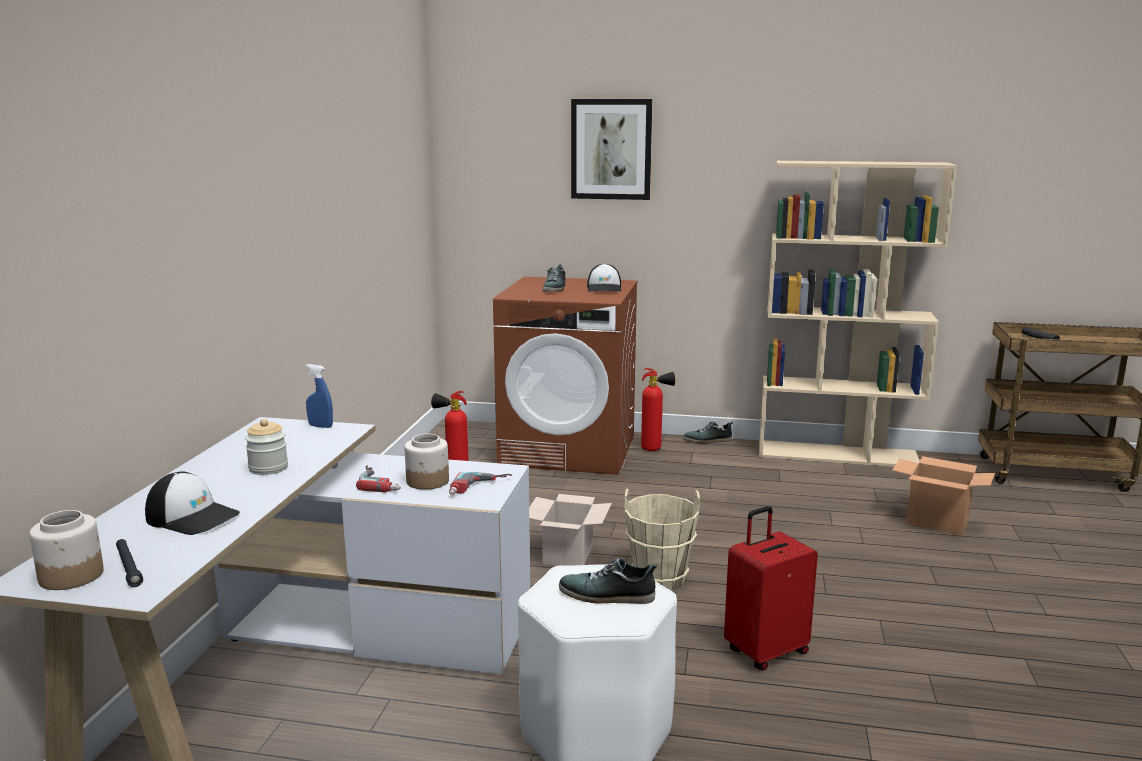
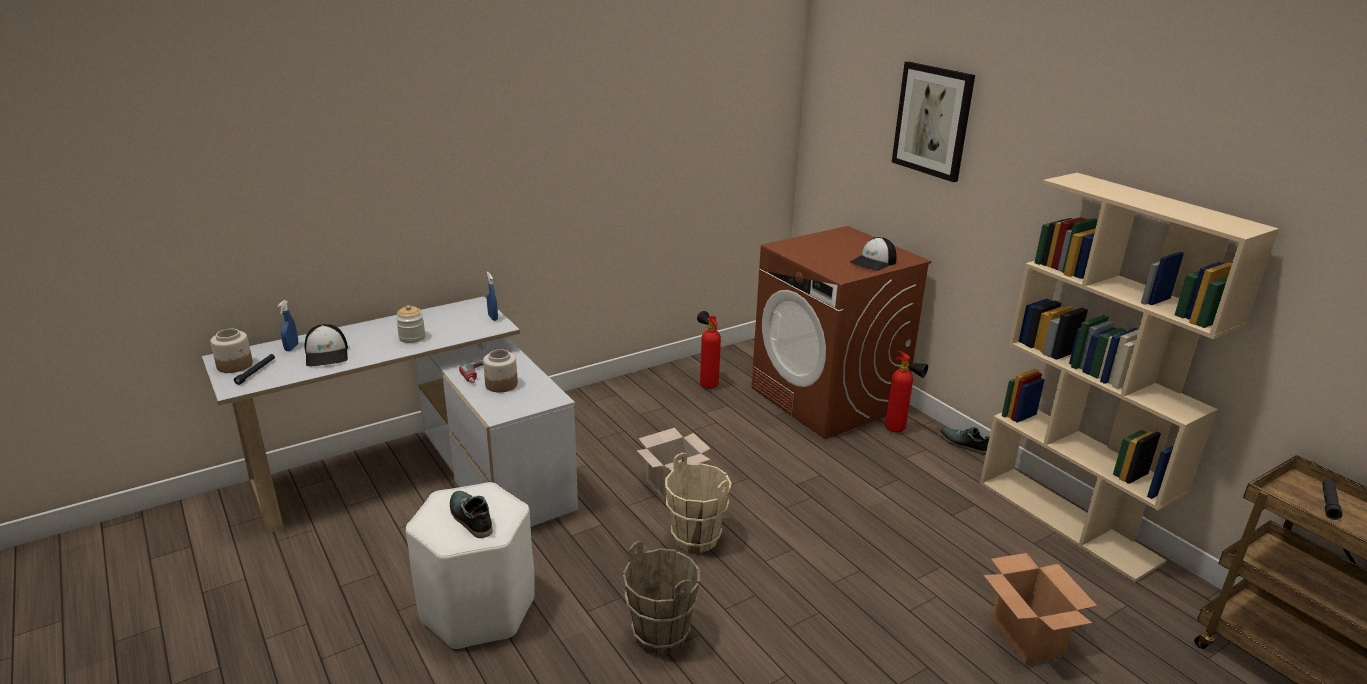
camera: 45 degrees right, 10 degrees up
power drill [449,472,512,495] -> none
shoe [543,264,566,292] -> none
red suitcase [724,506,818,671] -> brown bucket [623,541,700,655]
none -> blue spray bottle [278,300,298,351]

